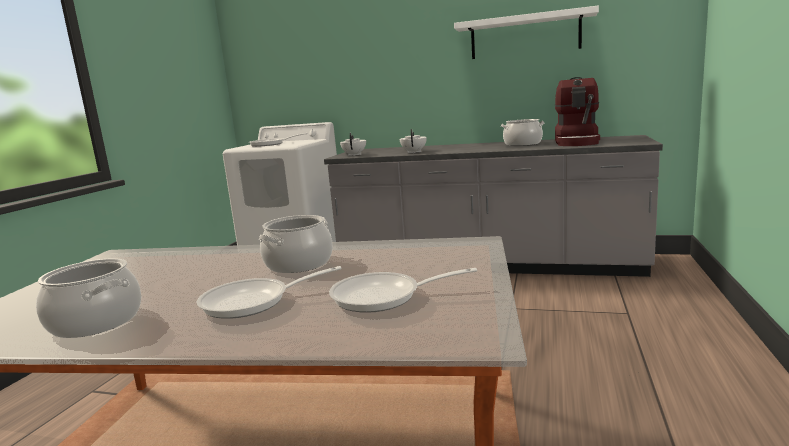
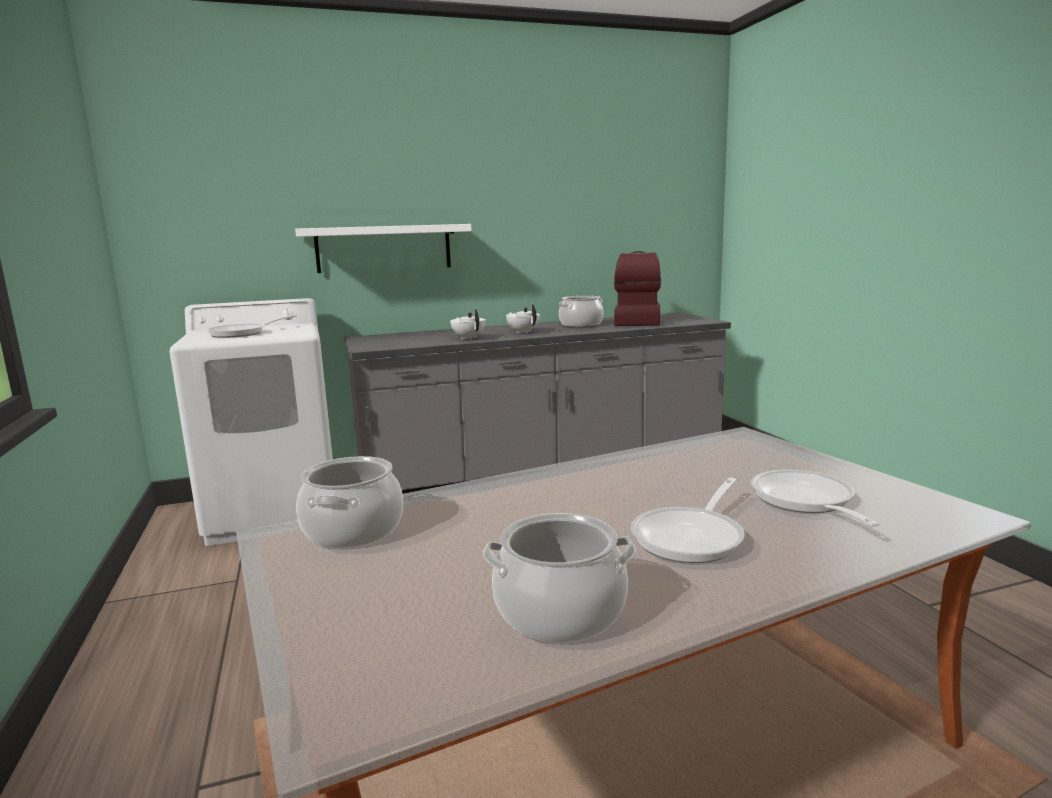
camera: 35 degrees left, 0 degrees up
cooking pot [259,215,333,273] -> cooking pot moved to [296,456,403,548]
frying pan [329,268,477,313] -> frying pan turned 120 degrees clockwise [751,469,879,527]
white teapot [340,133,366,156] -> white teapot moved to [506,304,540,333]
white shelf [454,6,599,59] -> white shelf moved to [295,224,472,273]
coffee machine [555,77,600,146] -> coffee machine turned 150 degrees counterclockwise [614,251,661,326]

